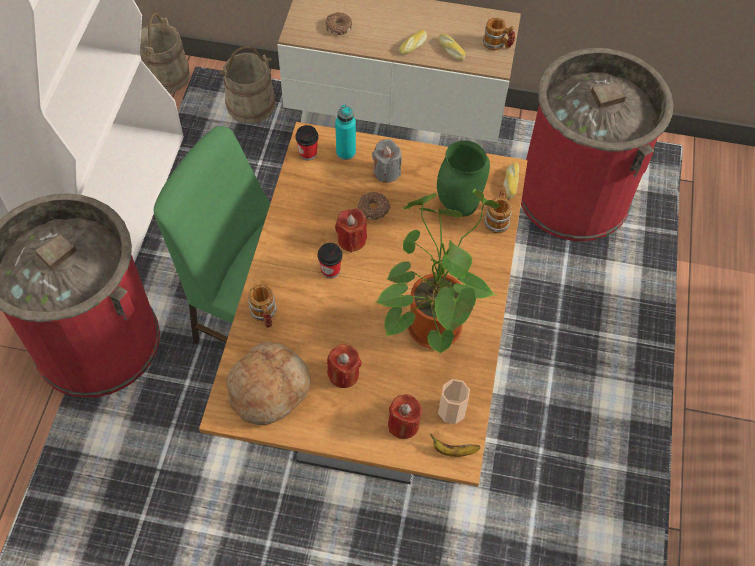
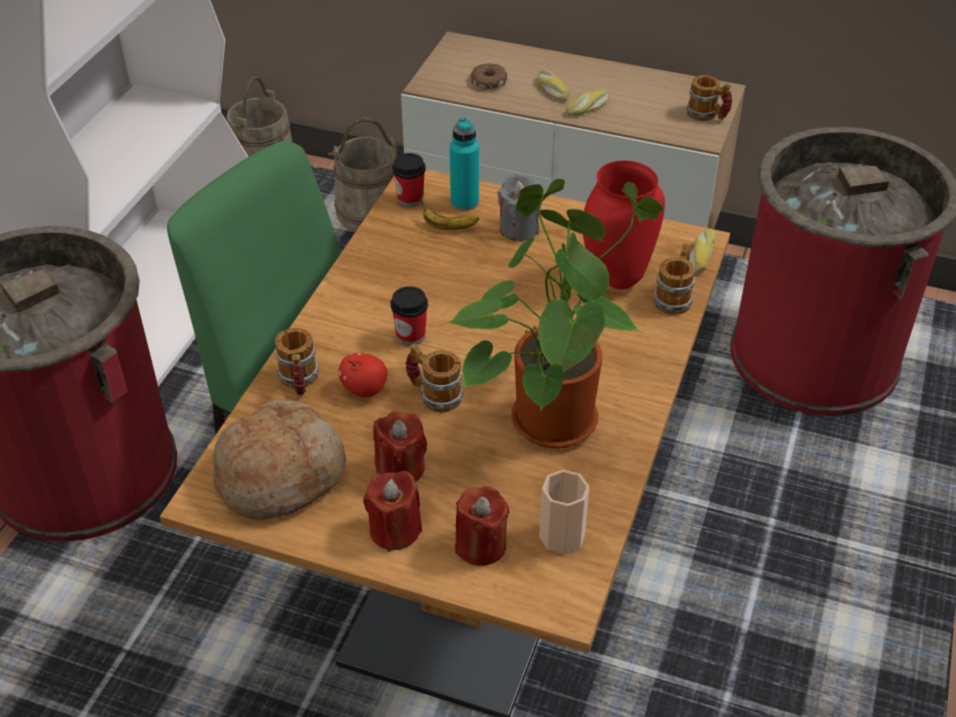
camera: 10 degrees right, 15 degrees down
red candle [335,208,367,253] -> red candle moved to [363,471,422,552]
donut [358,192,391,220] -> none
banana [430,434,480,457] -> banana moved to [420,199,479,230]
green vase [437,140,490,217] -> red vase [583,160,665,290]
bread [439,34,466,61] -> bread moved to [537,69,570,101]
none -> apple [338,353,388,397]
none -> mug [405,343,463,412]

